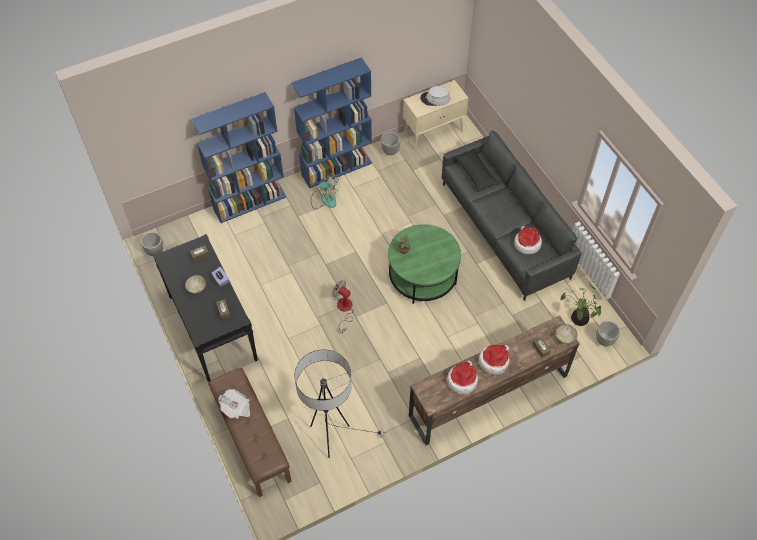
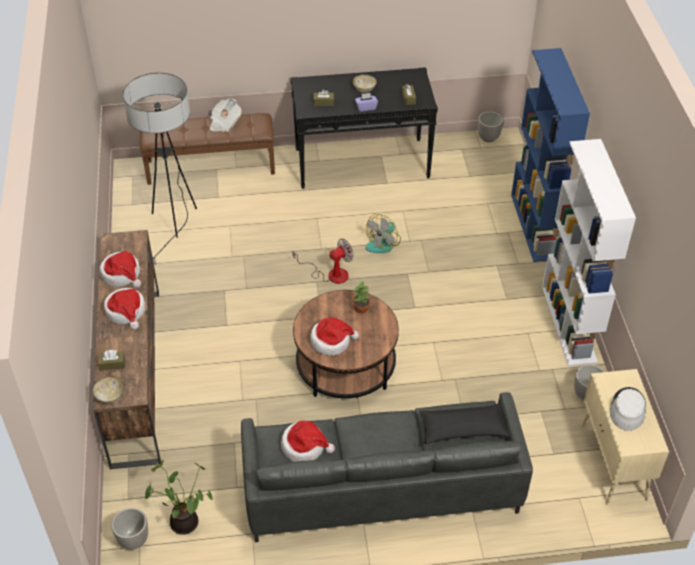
camera: 110 degrees right, 10 degrees down
blue bookcase [291,57,372,188] -> white bookcase [542,139,636,366]
fan [310,174,339,210] -> fan moved to [365,214,401,253]
green coffee table [388,224,461,304] -> brown coffee table [293,290,399,398]
none -> hat [310,317,359,356]

